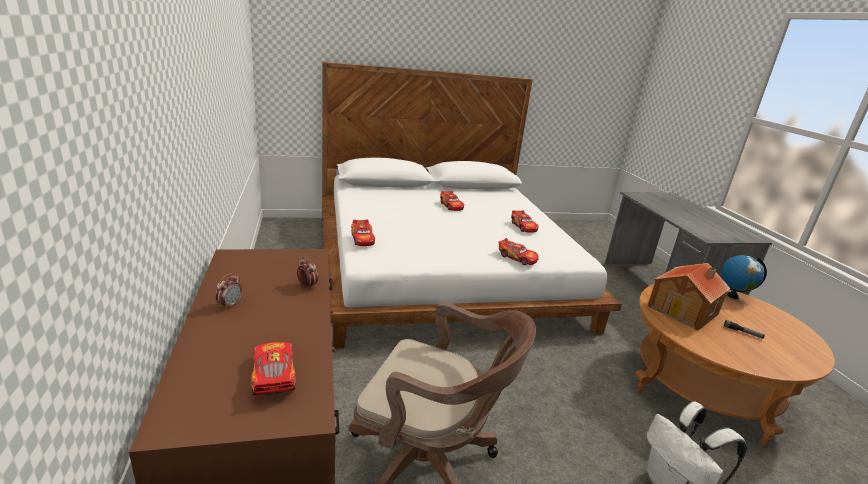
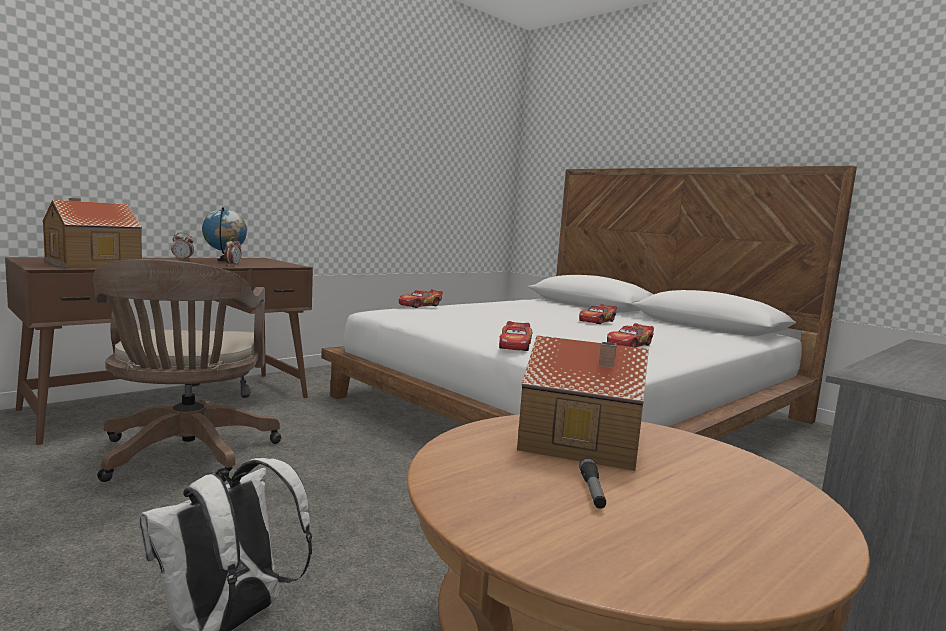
camera: 60 degrees right, 15 degrees down
toy car [251,342,296,395] -> toy house [42,198,142,268]
globe [721,255,767,299] -> globe moved to [202,207,247,261]

